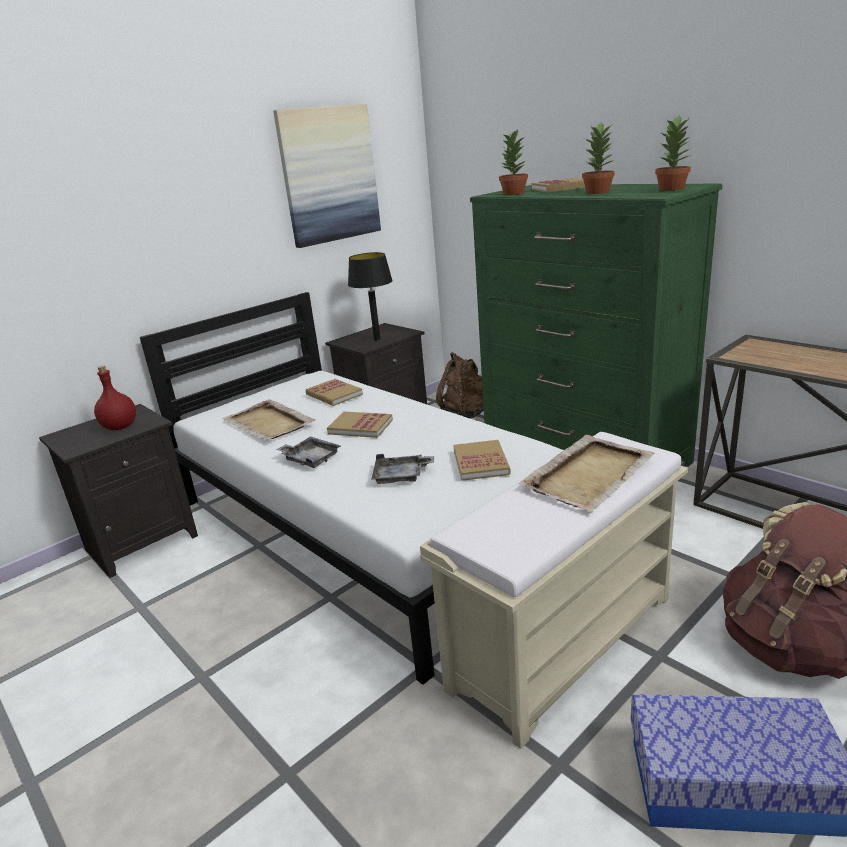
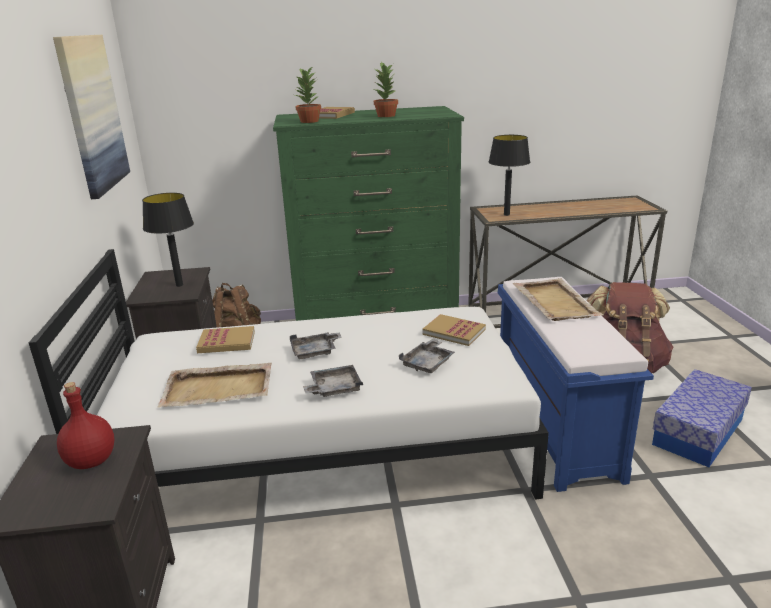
camera: 55 degrees left, 0 degrees up
book [327,412,393,438] -> grey tray [290,332,342,359]
beige bench [420,432,688,749] -> blue bench [498,277,654,492]
potted plant [655,115,693,191] -> none
none -> black table lamp [489,135,530,216]

